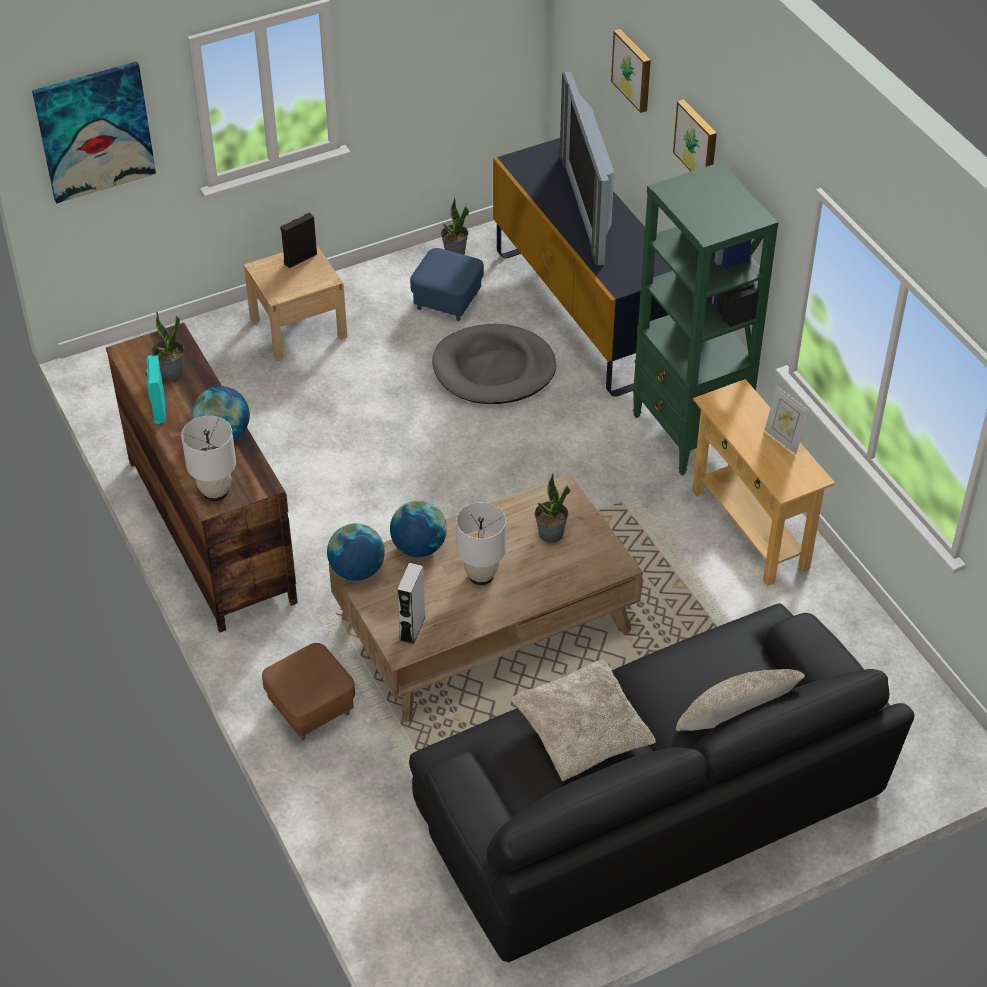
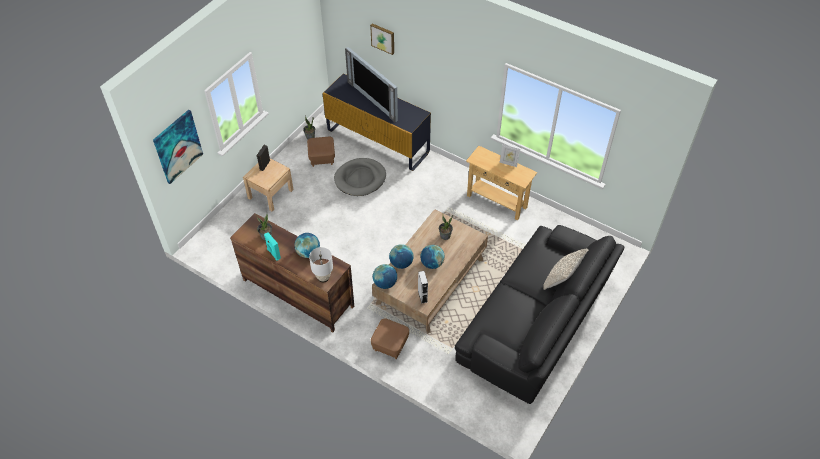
camera: 30 degrees left, 5 degrees up
blue ottoman [410,248,484,321] -> brown ottoman [307,136,335,167]
white table lamp [456,502,506,585] -> globe [420,245,445,269]
beige pillow [512,660,656,781] -> none
green bookcase [633,162,778,475] -> none
picture [673,99,717,171] -> none

